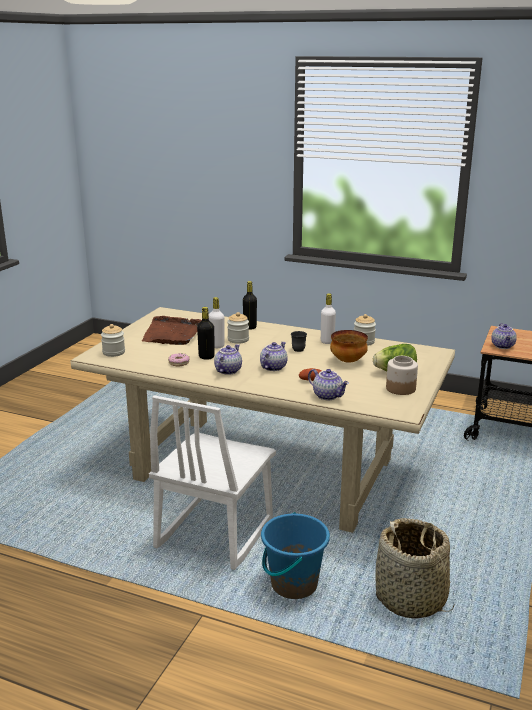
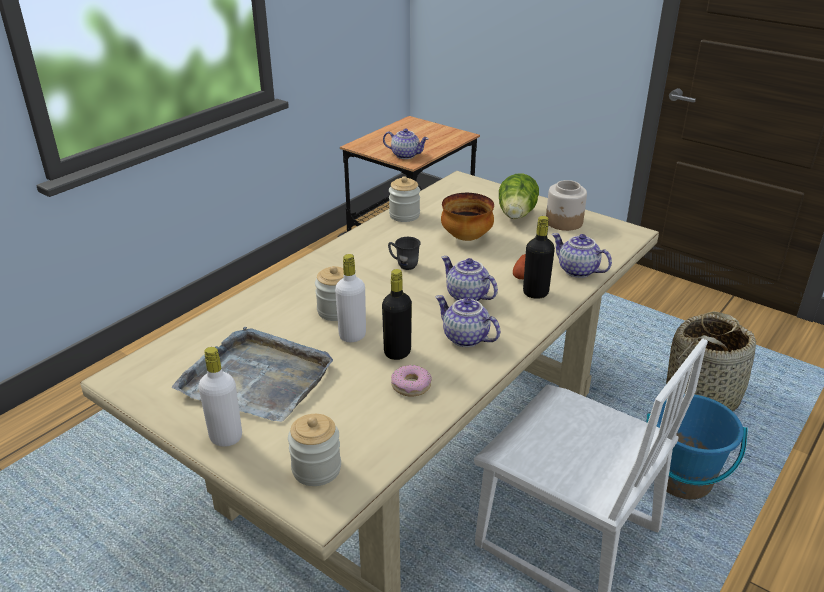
camera: 75 degrees left, 10 degrees up
brown tray [142,316,202,345] -> grey tray [172,327,333,422]
black bottle [243,281,257,330] -> black bottle moved to [523,216,555,299]
teapot [308,369,349,400] -> teapot turned 105 degrees counterclockwise [552,233,612,278]
white bottle [321,293,336,344] -> white bottle moved to [199,347,242,447]

